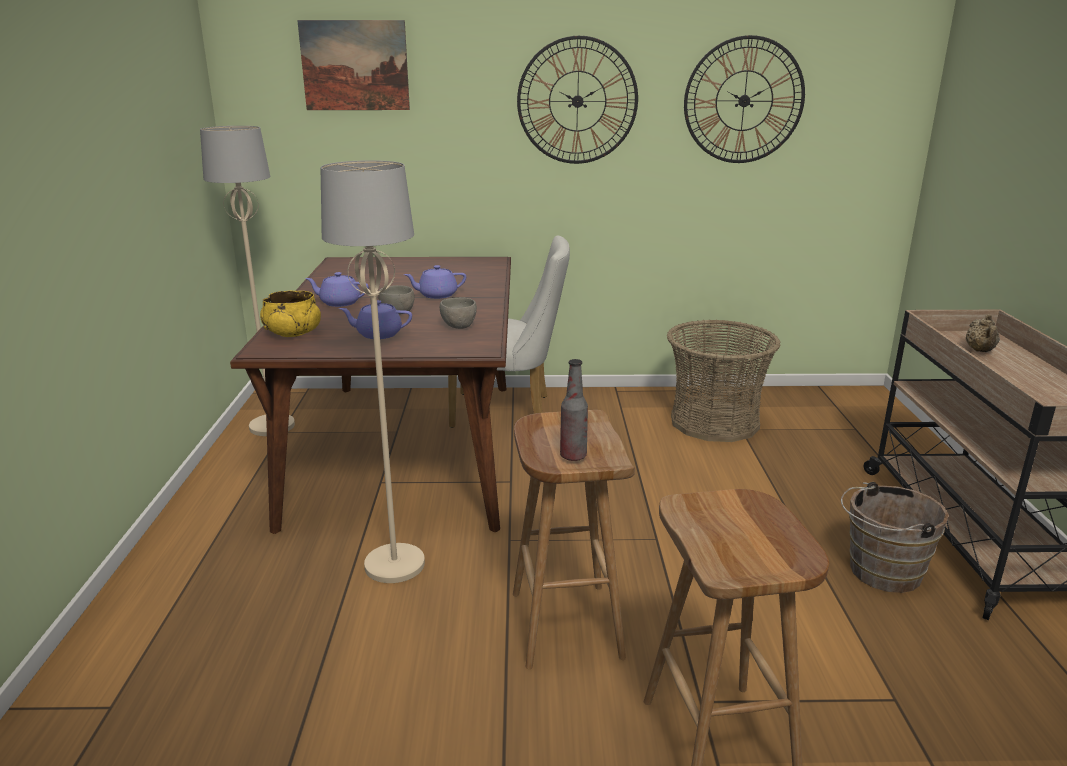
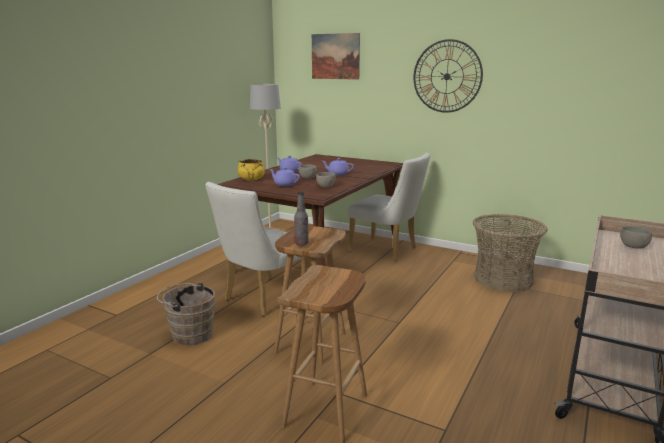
camera: 30 degrees right, 5 degrees down
beige floor lamp [321,160,425,583] -> white chair [205,182,311,316]
wall clock [684,35,805,163] -> none
brown bucket [841,482,949,593] -> brown bucket moved to [157,283,215,345]
beige teapot [966,314,1000,352] -> grey bowl [620,226,652,249]

